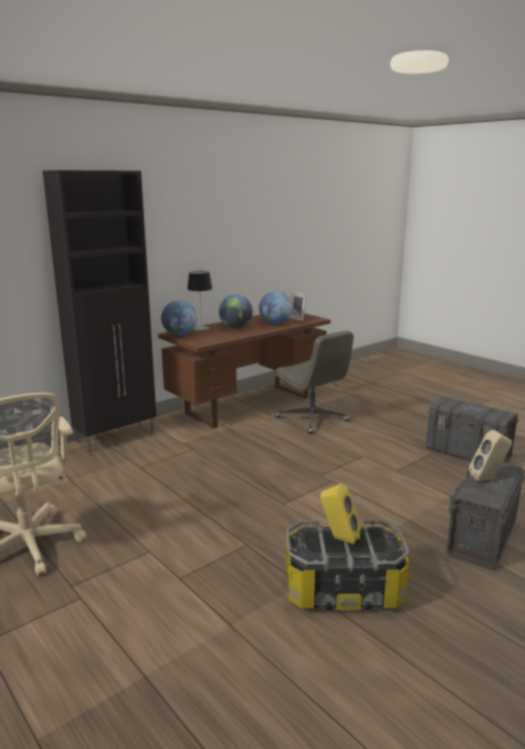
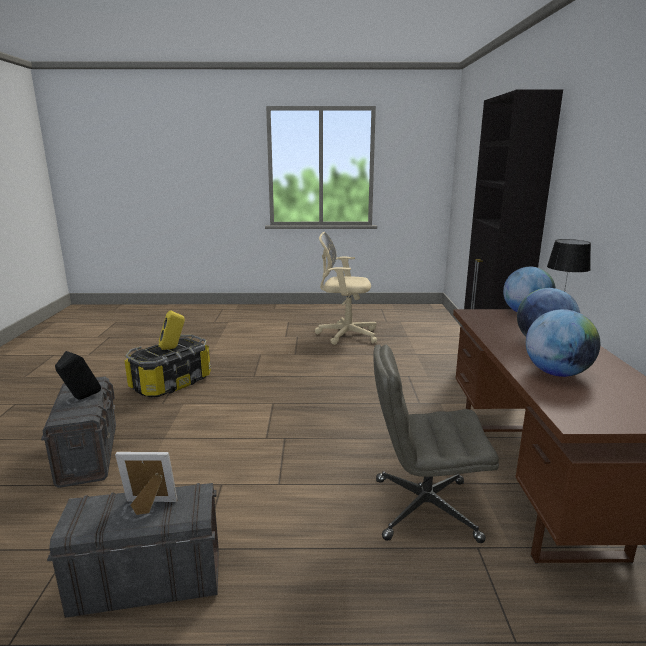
camera: 130 degrees right, 0 degrees up
picture frame [289,291,307,321] -> picture frame moved to [115,452,178,515]
beige speaker [469,430,512,481] -> black speaker [55,351,101,400]

